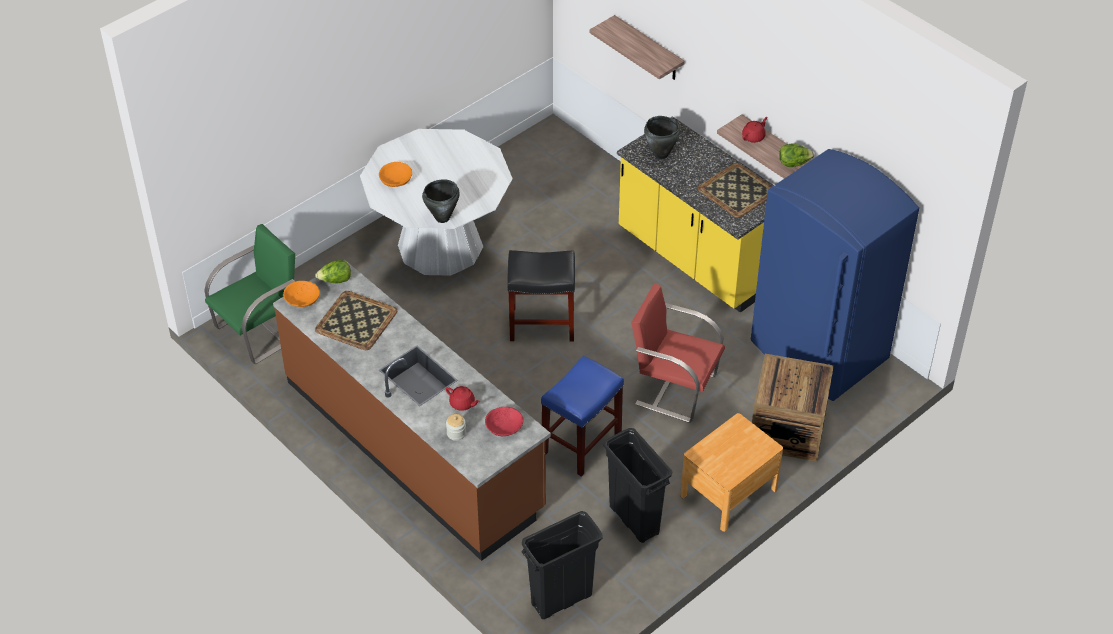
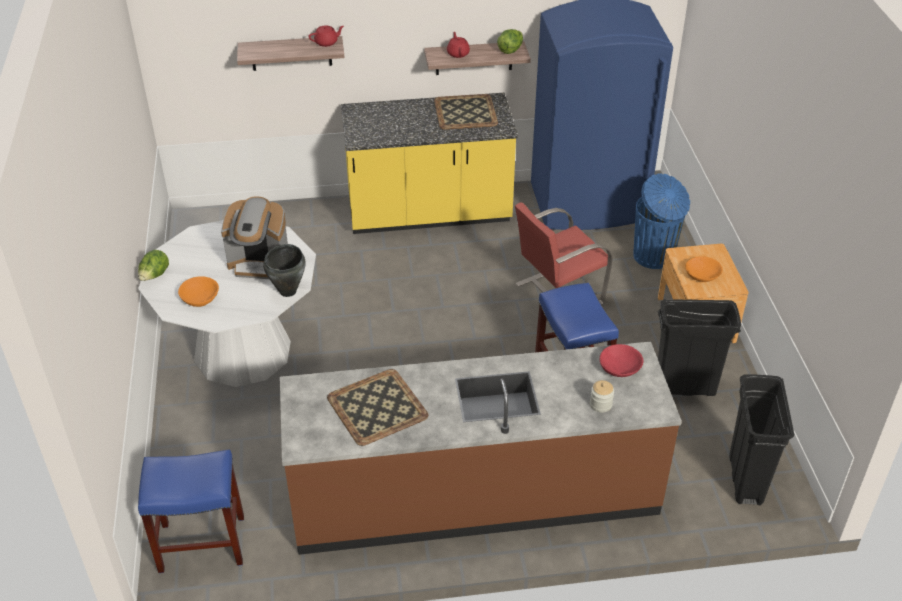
camera: 55 degrees left, 5 degrees down
green chair [204,224,295,364] -> blue stool [138,450,244,573]
orange bowl [283,281,320,307] -> orange bowl moved to [685,256,723,282]
lettuce [315,260,351,284] -> lettuce moved to [138,250,169,281]
red teapot [445,386,480,411] -> red teapot moved to [308,25,344,47]
black stool [507,250,575,342] -> none
black cooking pot [644,116,680,159] -> none
crate [752,354,834,462] -> blue trash can [634,173,690,269]
none -> coffee machine [221,196,288,279]

